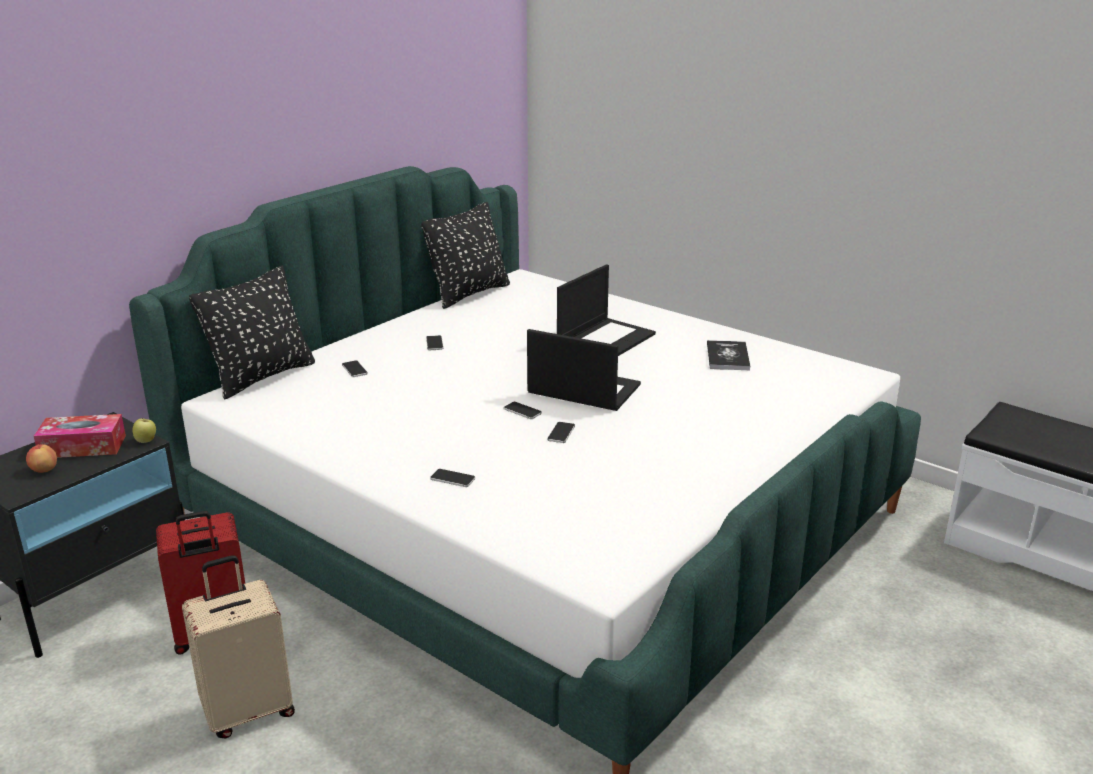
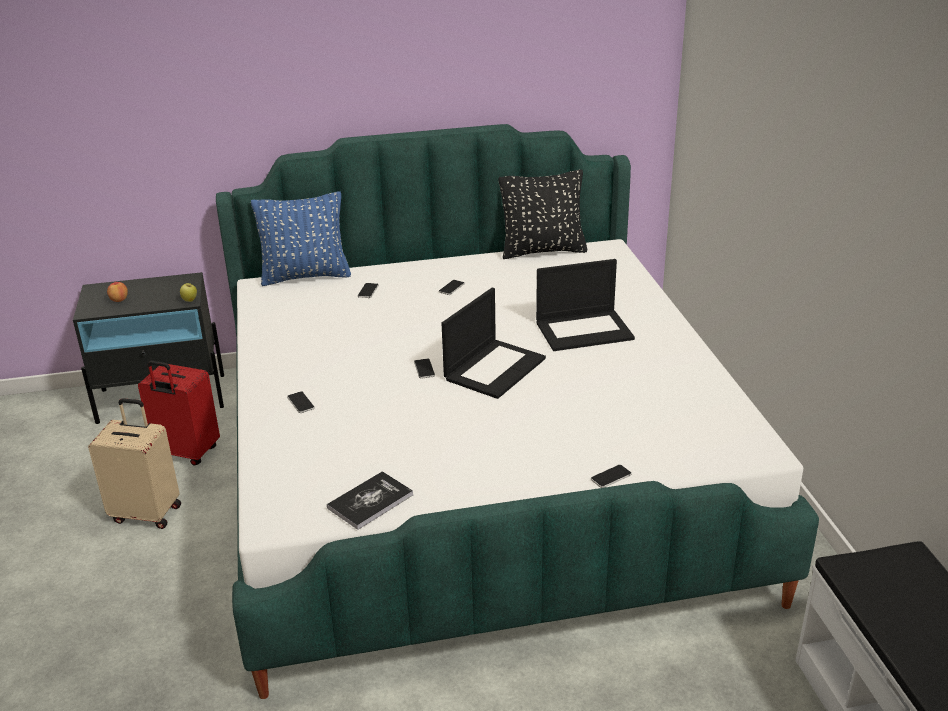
camera: 40 degrees right, 5 degrees up
tissue box [34,414,126,458] -> none
black pillow [189,266,315,399] -> blue pillow [251,191,351,286]
laptop [527,329,641,411] -> laptop turned 60 degrees clockwise [442,288,546,399]
phone [547,422,575,443] -> phone moved to [591,465,631,488]
book [707,340,750,370] -> book moved to [327,471,413,530]

